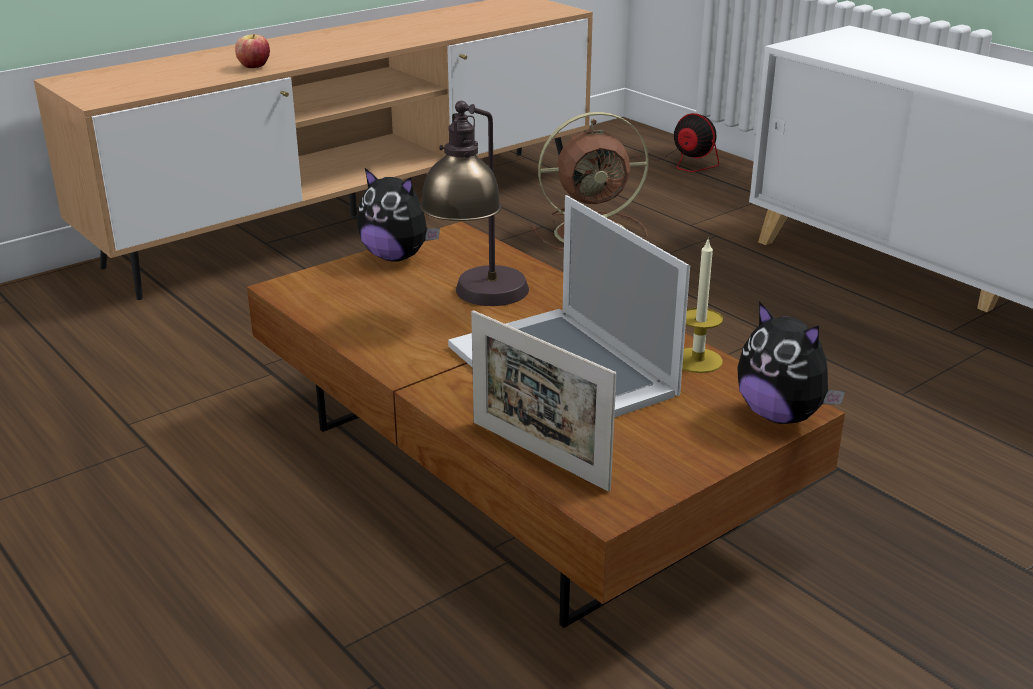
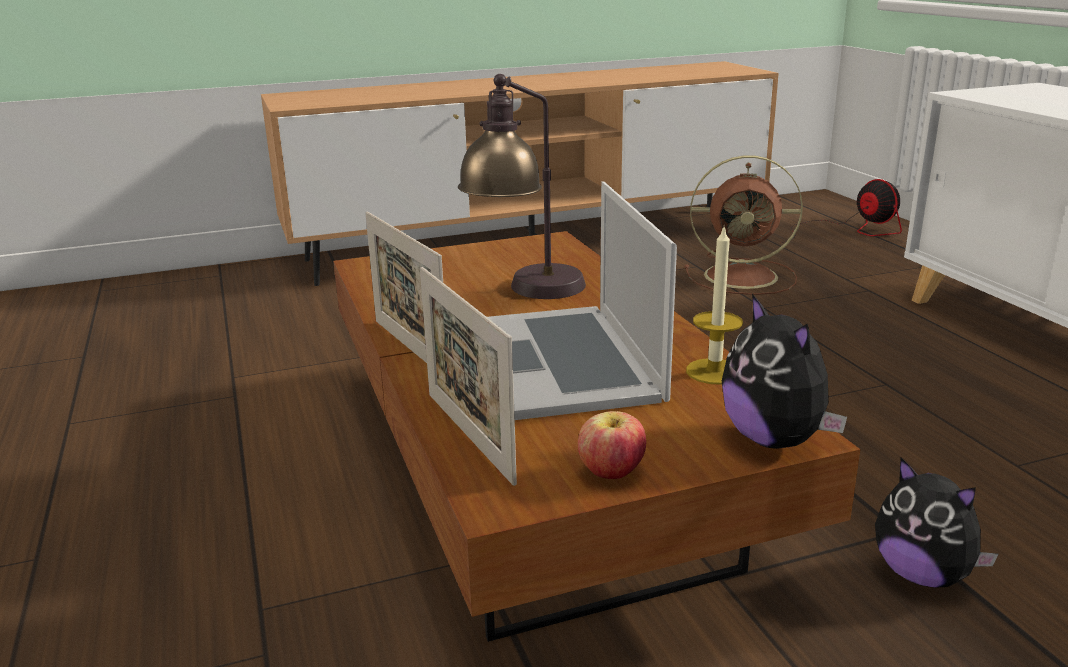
camera: 20 degrees right, 5 degrees down
apple [235,34,270,68] -> apple moved to [578,411,646,479]
plush toy [357,168,440,261] -> plush toy moved to [875,458,998,588]
none -> picture frame [365,211,443,363]

